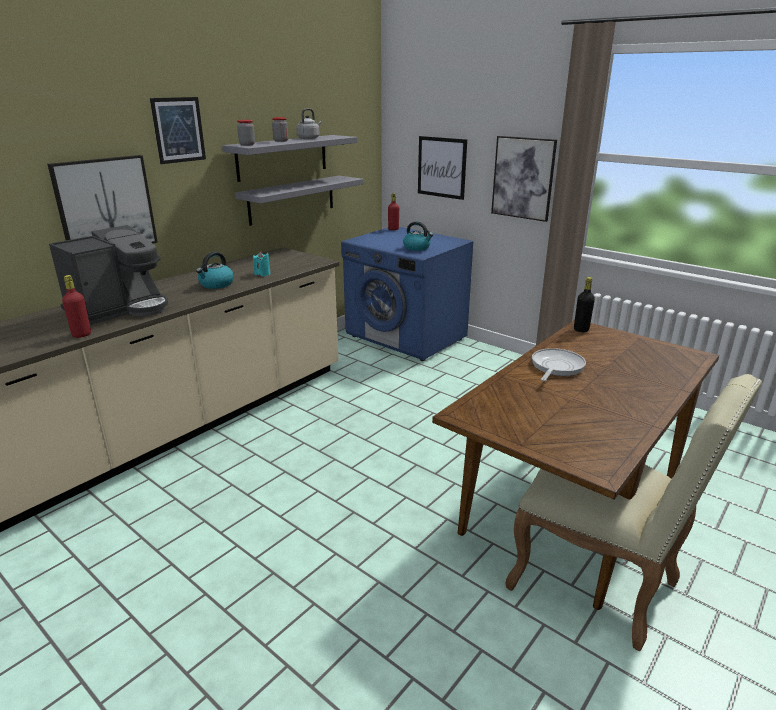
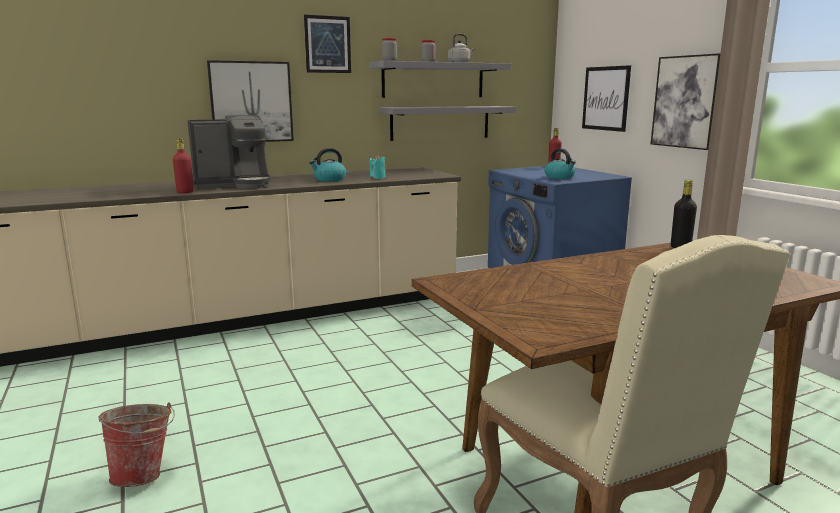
camera: 25 degrees right, 10 degrees down
frying pan [532,348,586,381] -> none
none -> bucket [98,402,175,487]

